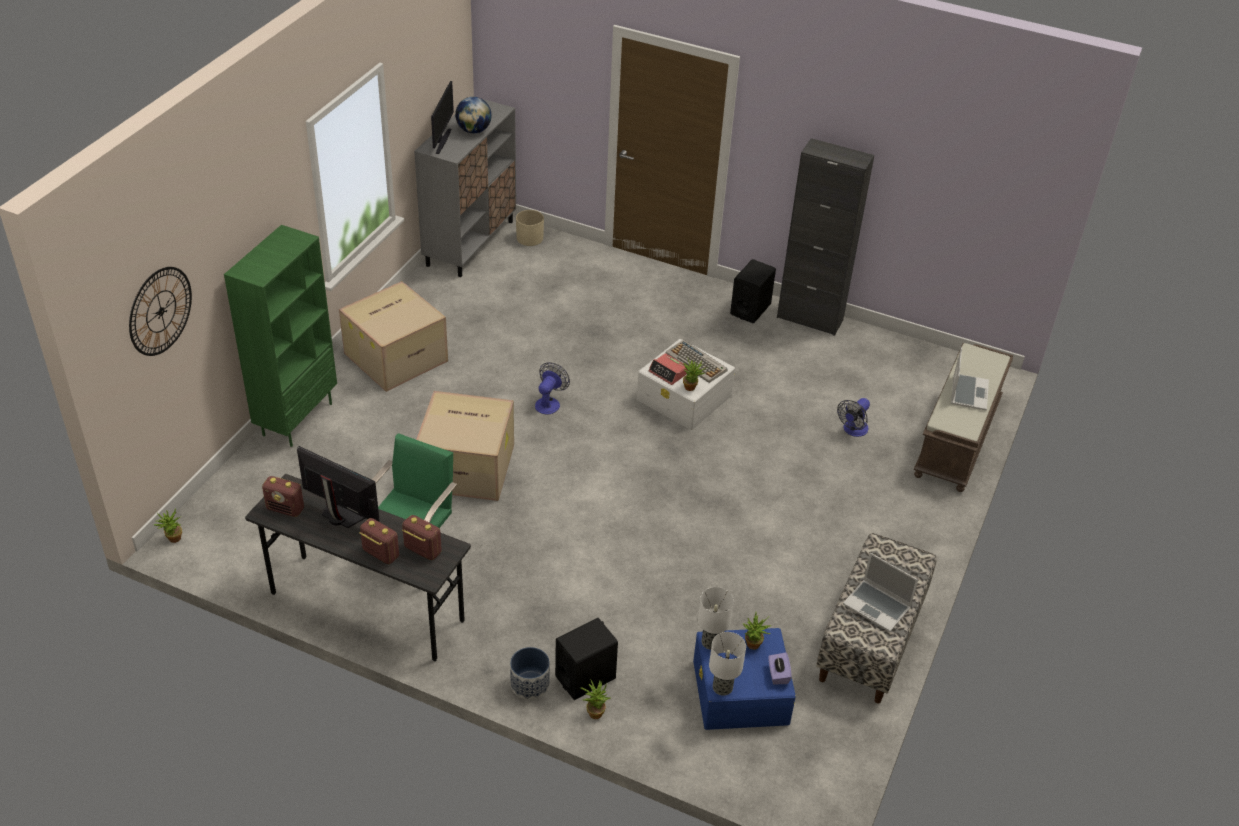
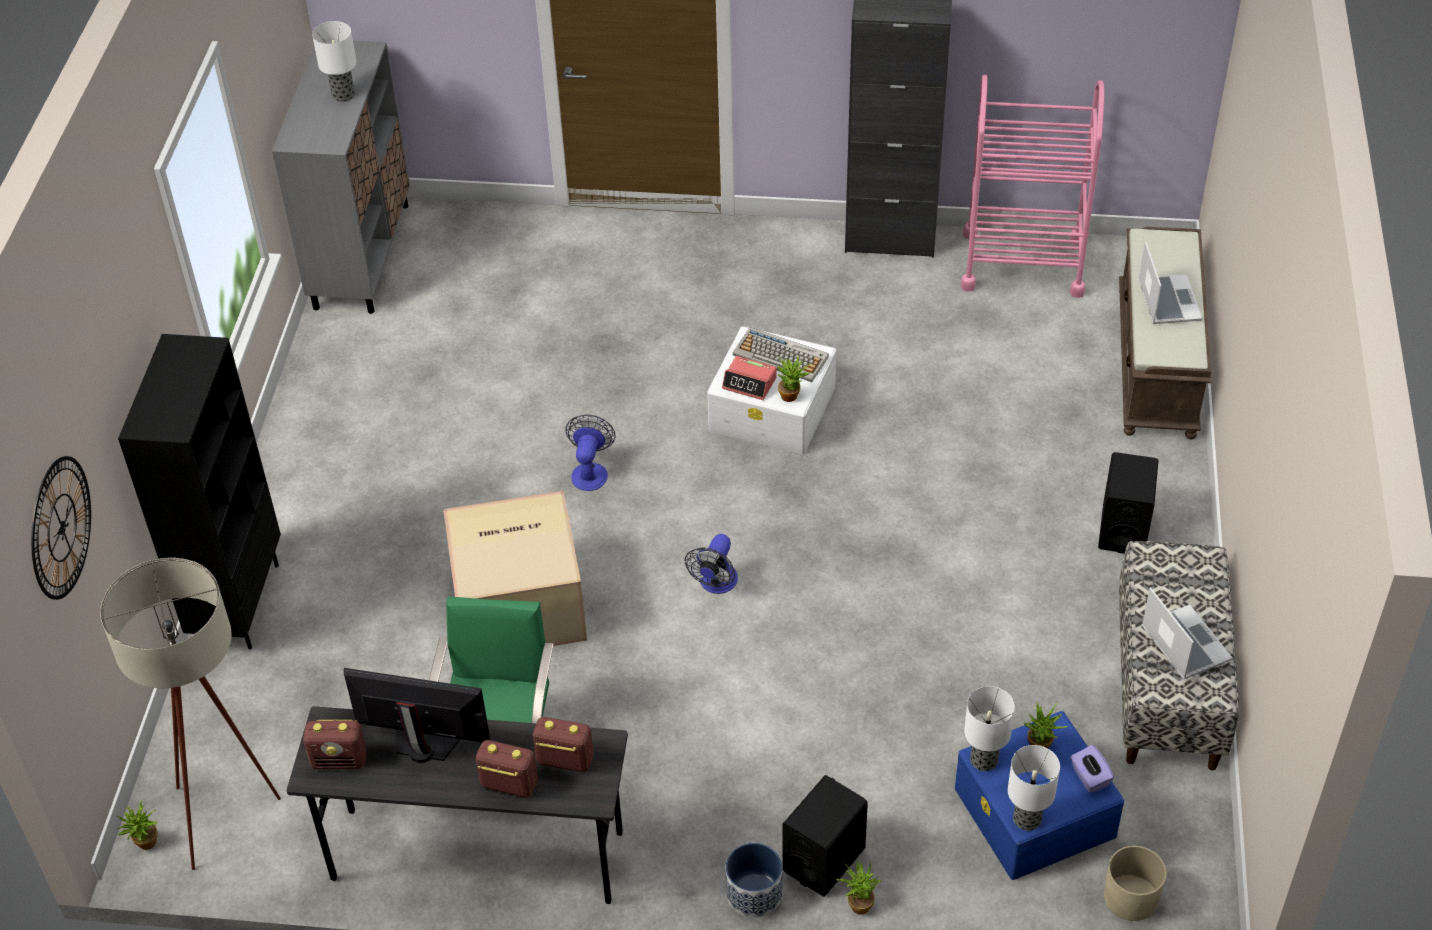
camera: 15 degrees left, 5 degrees up
green bookcase [224,225,337,447] -> black bookcase [118,334,281,649]
cardboard box [339,281,448,392] -> none
monitor [431,81,454,154] -> none
globe [455,97,492,133] -> table lamp [312,21,357,102]
beige planter [516,210,544,246] -> beige planter moved to [1104,846,1167,921]
black speaker [730,259,776,323] -> black speaker moved to [1098,452,1159,554]
fan [837,398,870,437] -> fan moved to [685,534,738,594]
laptop [843,553,918,632] -> laptop turned 135 degrees counterclockwise [1142,587,1233,680]
none -> beige floor lamp [100,558,281,870]
none -> pink cart [961,75,1104,298]

